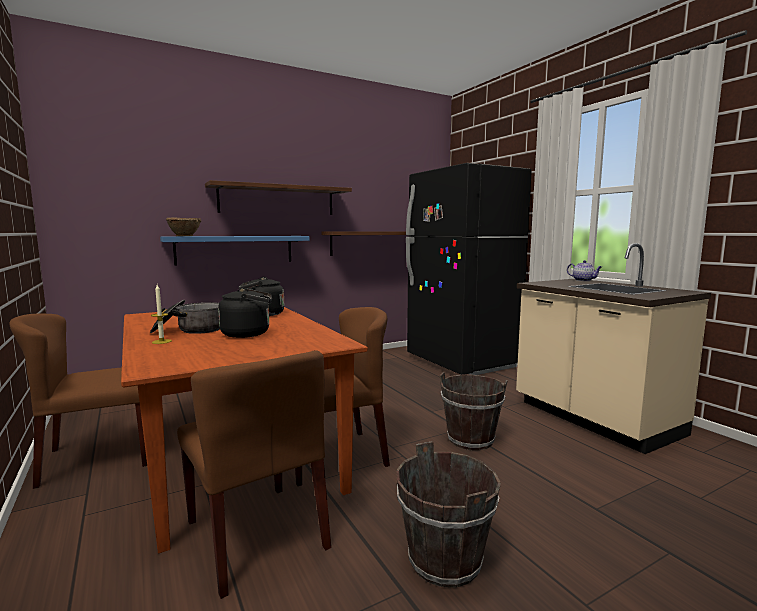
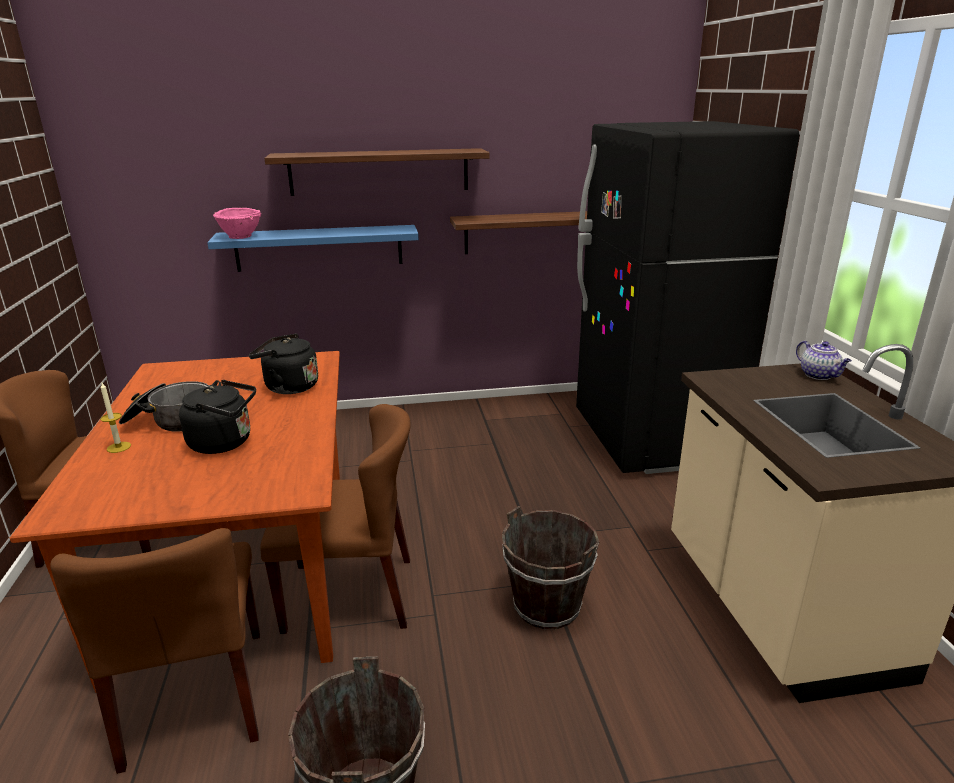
camera: 20 degrees right, 15 degrees up
brown bowl [166,217,201,236] -> pink bowl [213,208,261,239]

